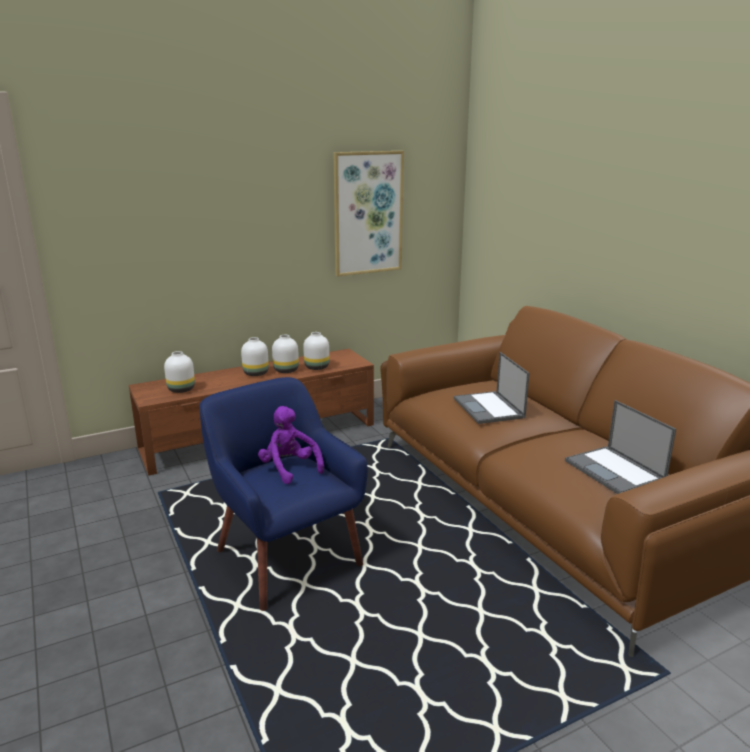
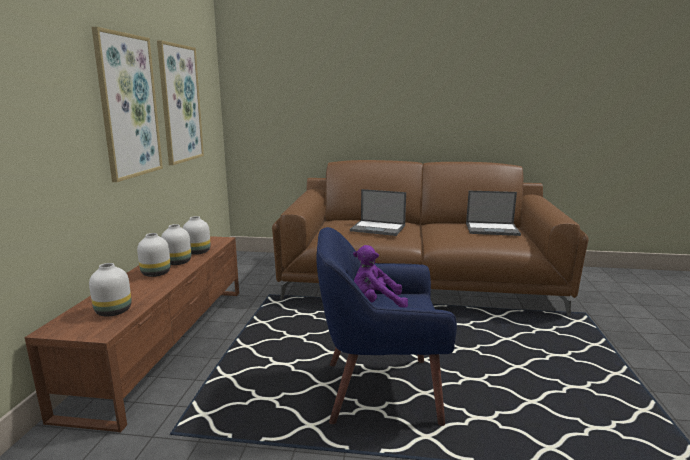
camera: 55 degrees left, 5 degrees down
none -> picture [92,27,163,182]

